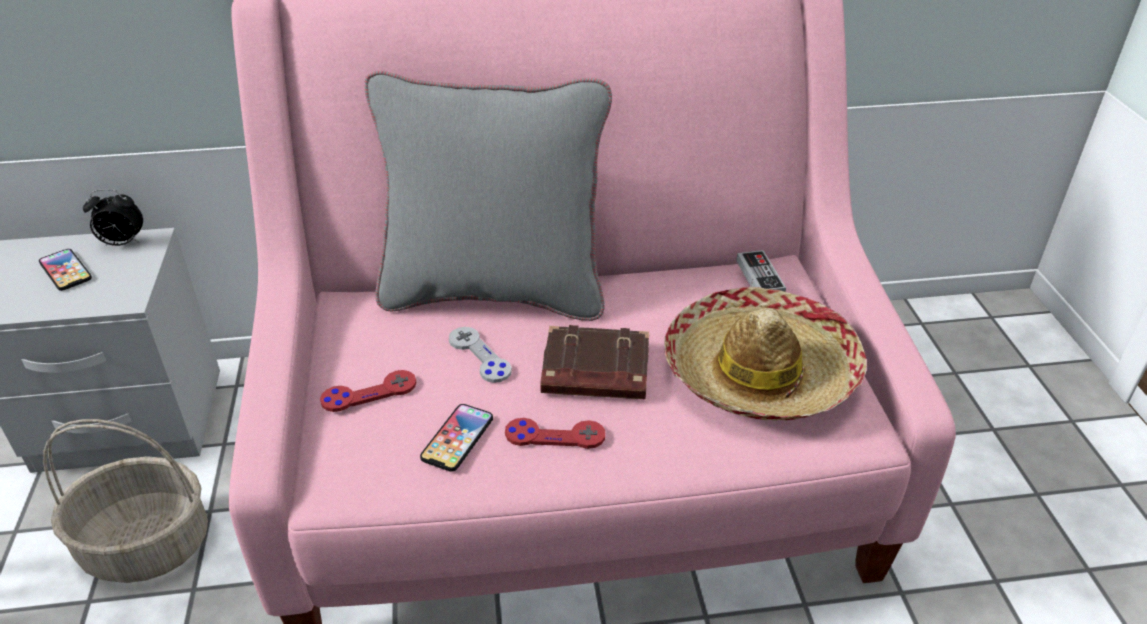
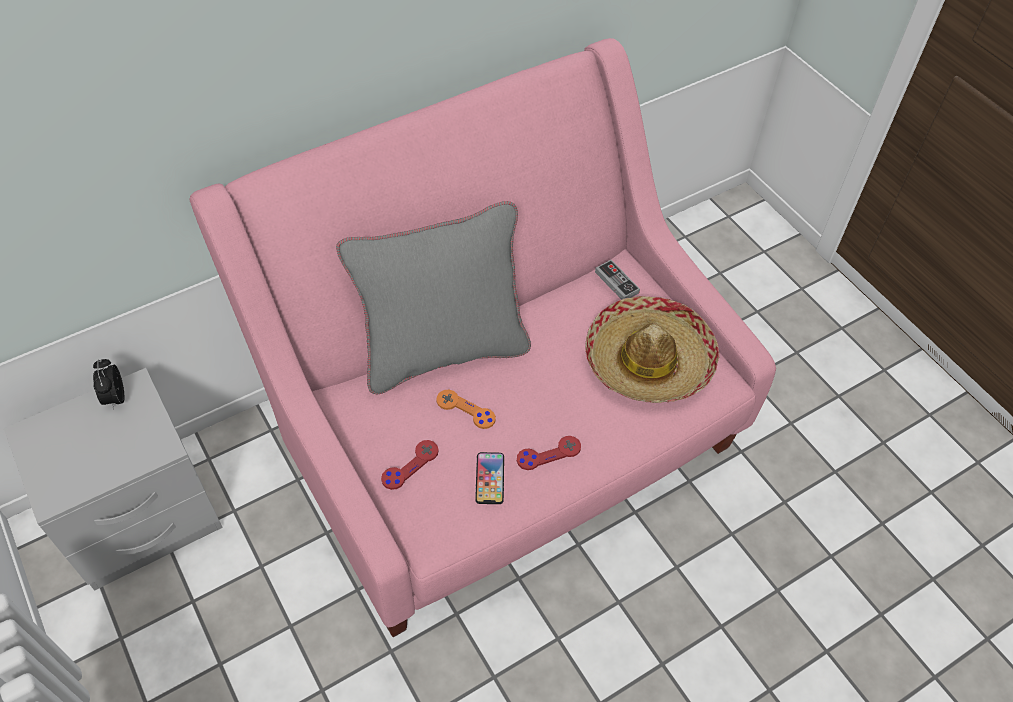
camera: 25 degrees left, 15 degrees up
phone [39,249,92,291] -> none
basket [43,419,208,583] -> none
alarm clock [83,189,143,246] -> alarm clock turned 105 degrees clockwise [93,359,125,409]
grey game controller [449,327,512,383] -> orange game controller [436,390,496,429]
brown book [540,325,649,399] -> none

